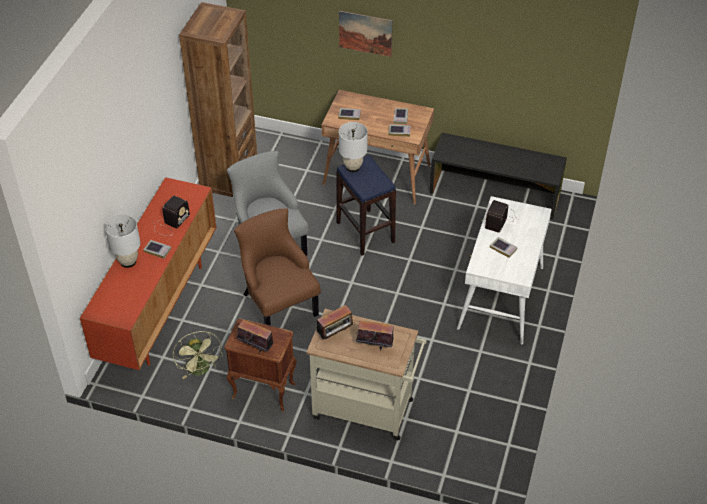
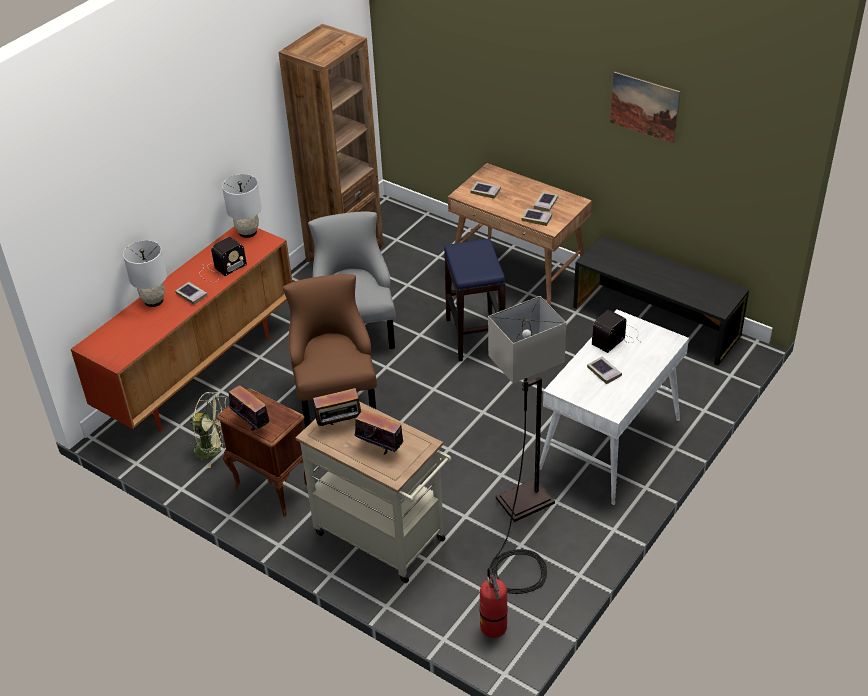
camera: 20 degrees right, 5 degrees down
green fan [173,331,223,379] -> green fan turned 75 degrees counterclockwise [190,392,226,468]
picture [339,11,393,57] -> picture moved to [610,71,680,143]
white table lamp [339,122,368,172] -> white table lamp moved to [222,174,262,238]
none -> fire extinguisher [479,568,508,638]
none -> floor lamp [488,296,566,594]

